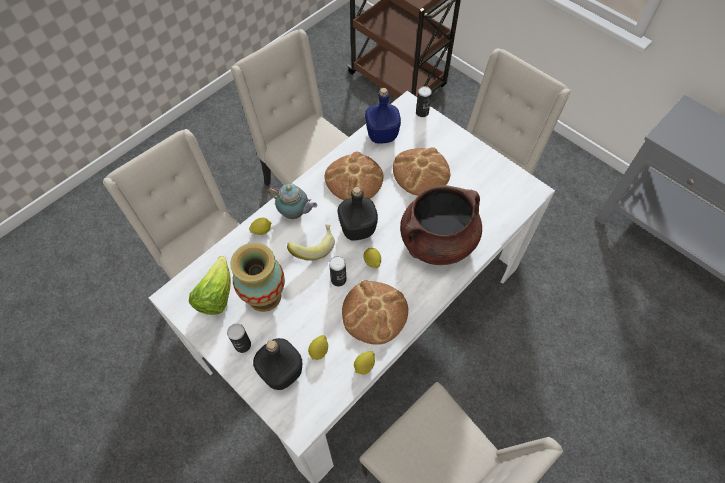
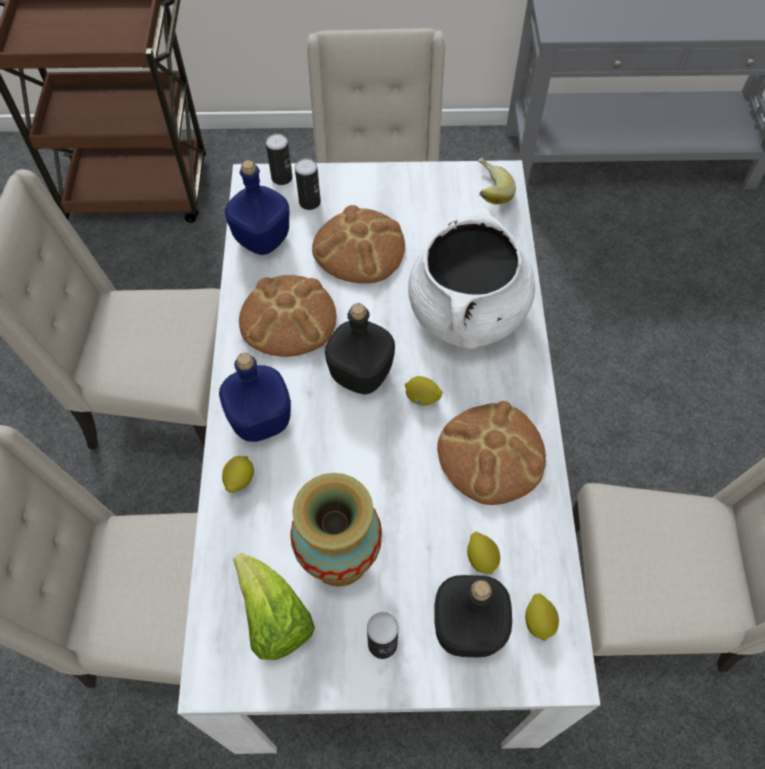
camera: 45 degrees left, 0 degrees up
teapot [267,184,317,219] -> blue bottle [219,353,291,442]
banana [287,224,335,261] -> banana moved to [478,157,516,205]
can [329,256,347,287] -> can moved to [295,158,321,210]
lemon [354,351,375,375] -> lemon moved to [525,593,559,641]
brown cooking pot [400,185,482,265] -> white cooking pot [408,208,535,349]

